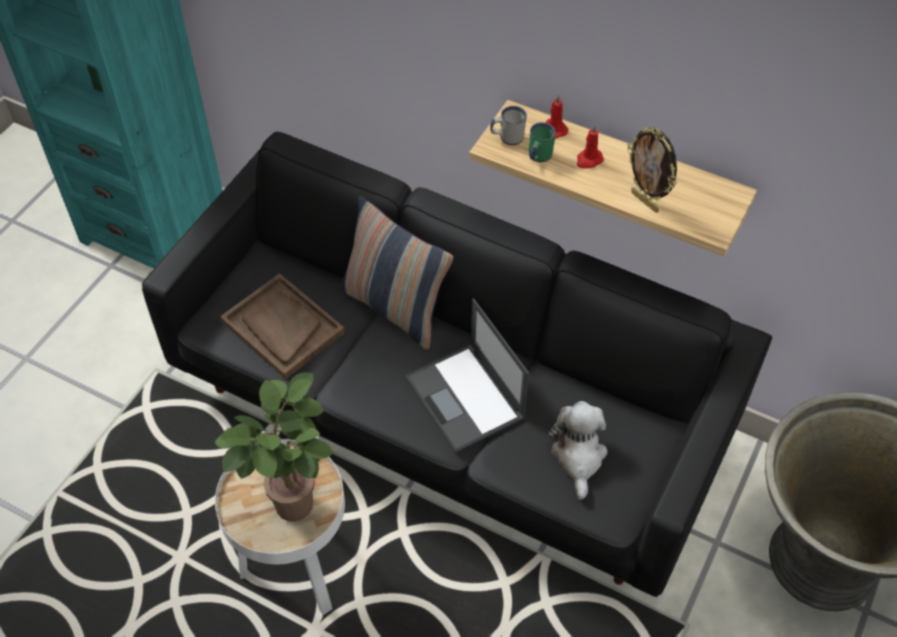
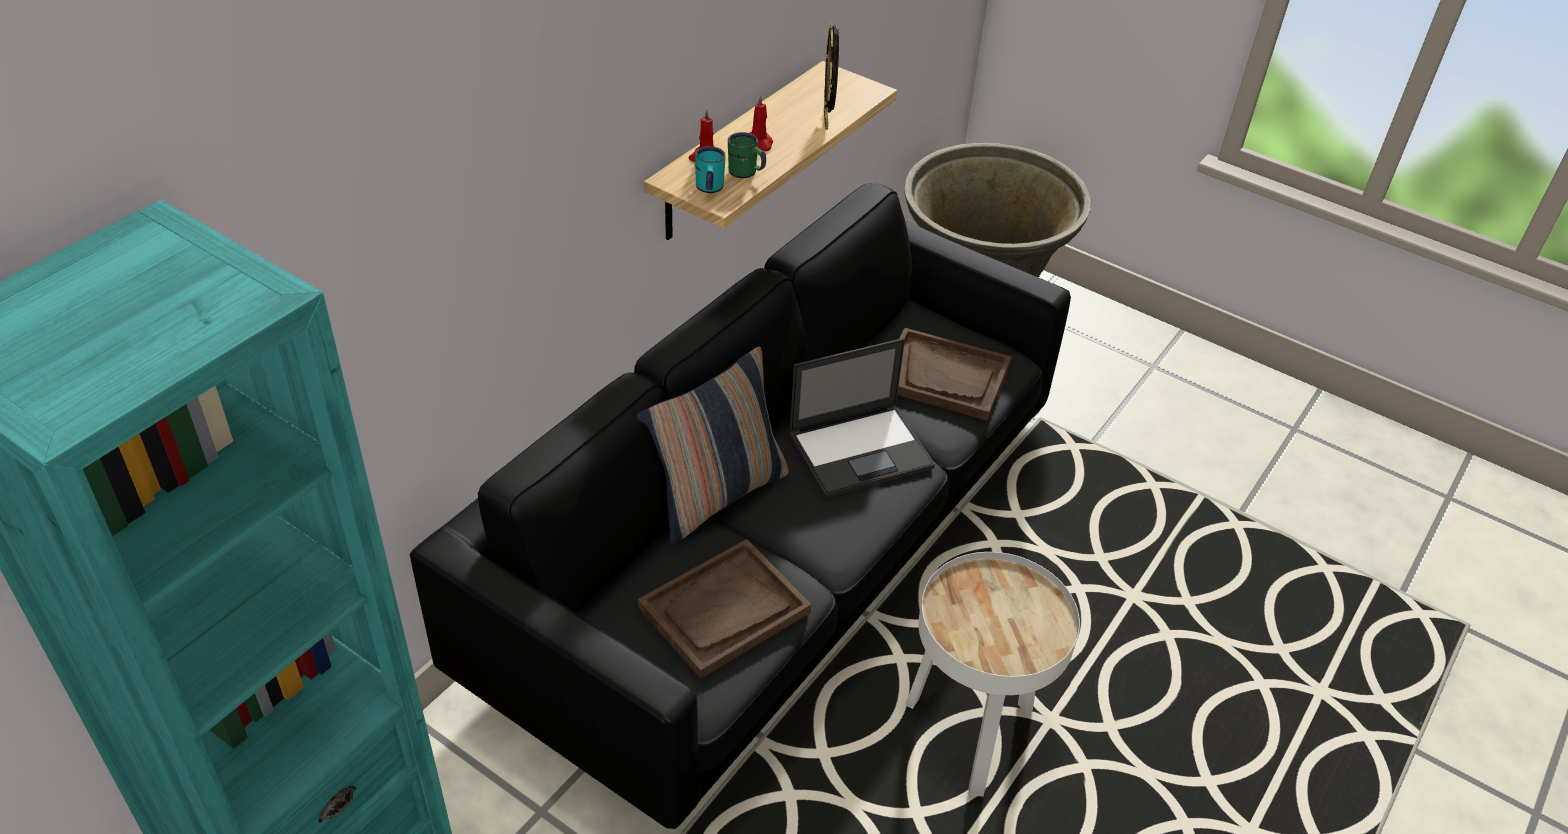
camera: 85 degrees left, 10 degrees down
potted plant [215,373,333,522] -> none
white mug [490,106,527,145] -> turquoise mug [695,146,726,193]
plush toy [549,401,608,500] -> brown tray [897,328,1011,421]
picture frame [627,127,677,213] -> picture frame turned 120 degrees clockwise [824,22,839,130]

